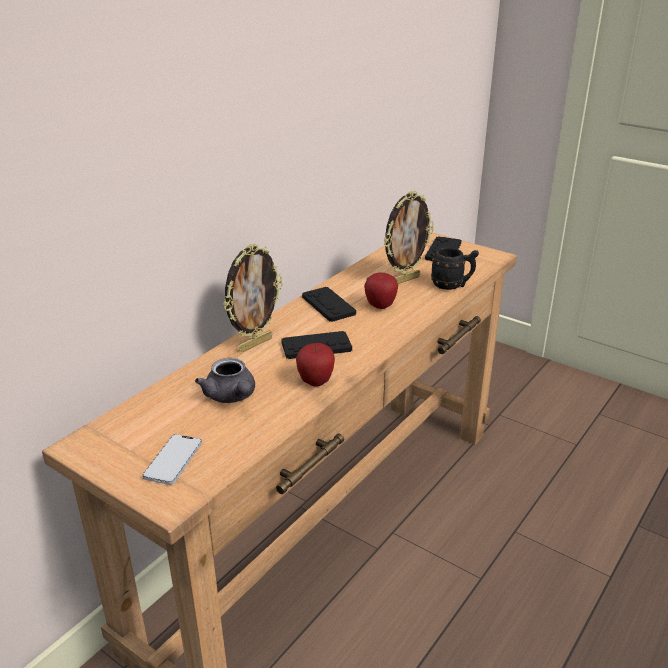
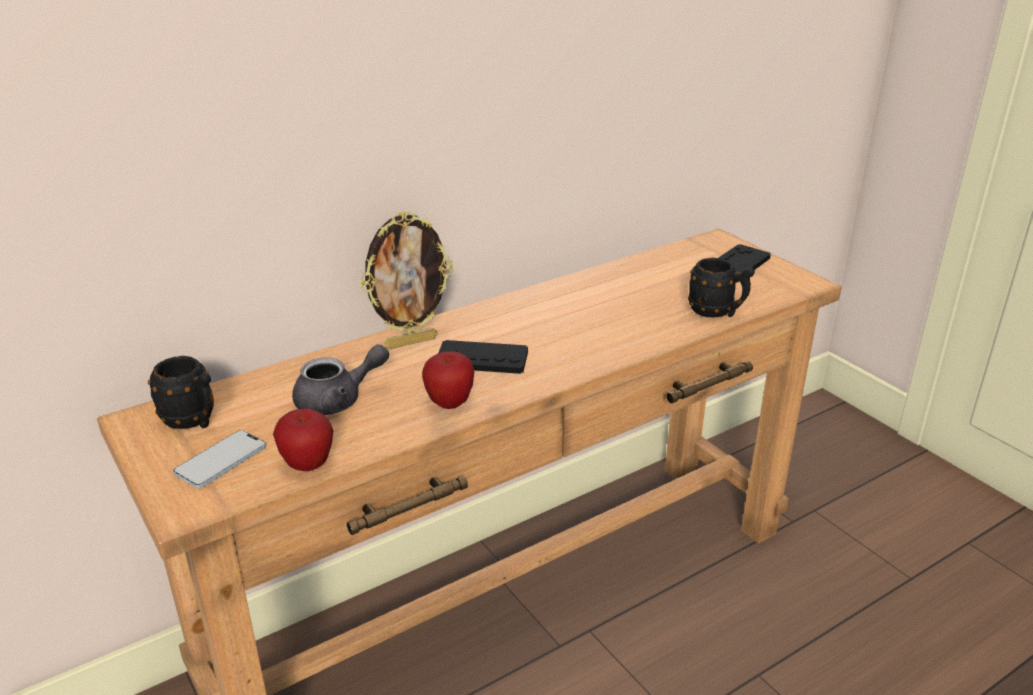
camera: 20 degrees right, 0 degrees up
grey teapot [195,358,255,403] -> grey teapot turned 105 degrees counterclockwise [292,344,389,415]
black game controller [302,287,356,322] -> none
apple [364,272,398,309] -> apple moved to [273,408,333,471]
picture frame [383,191,434,284] -> none
none -> black mug [148,356,214,429]

